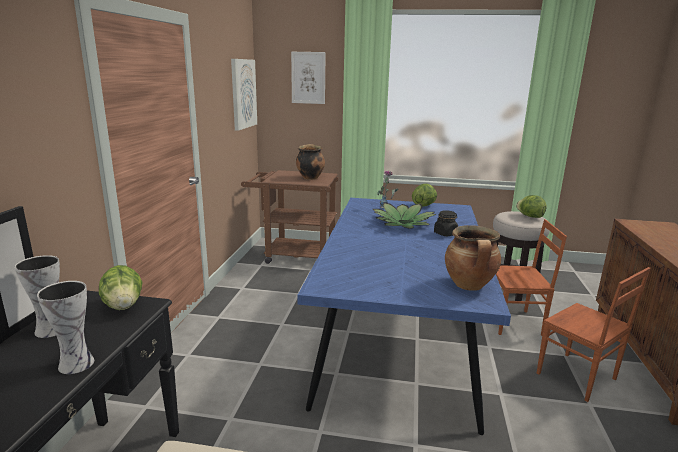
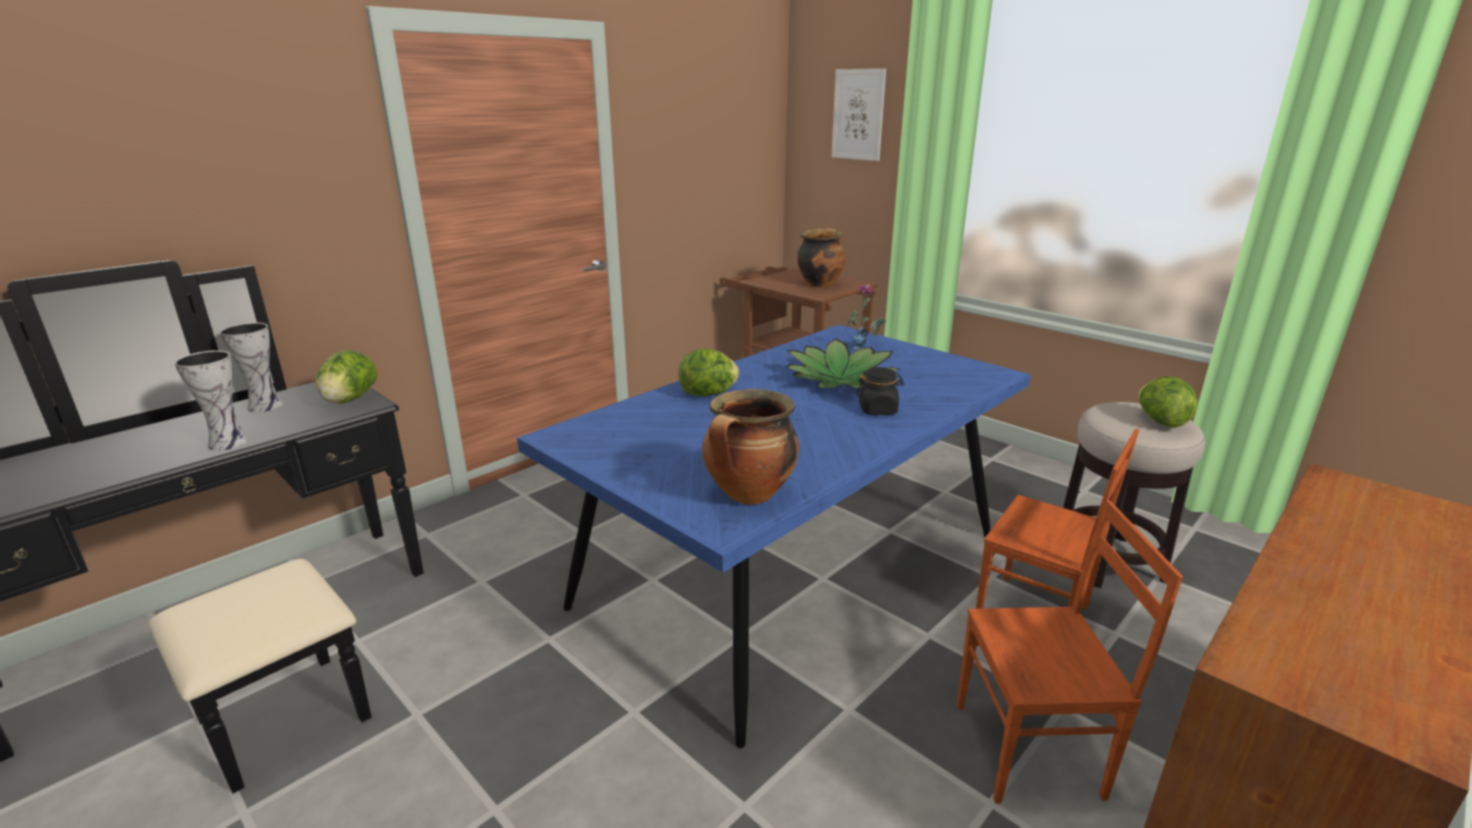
camera: 35 degrees right, 5 degrees up
picture [231,59,257,131] -> none
lettuce [412,184,437,207] -> lettuce moved to [679,349,739,396]
brown chair [536,267,651,402] -> brown chair turned 90 degrees counterclockwise [957,500,1183,804]

